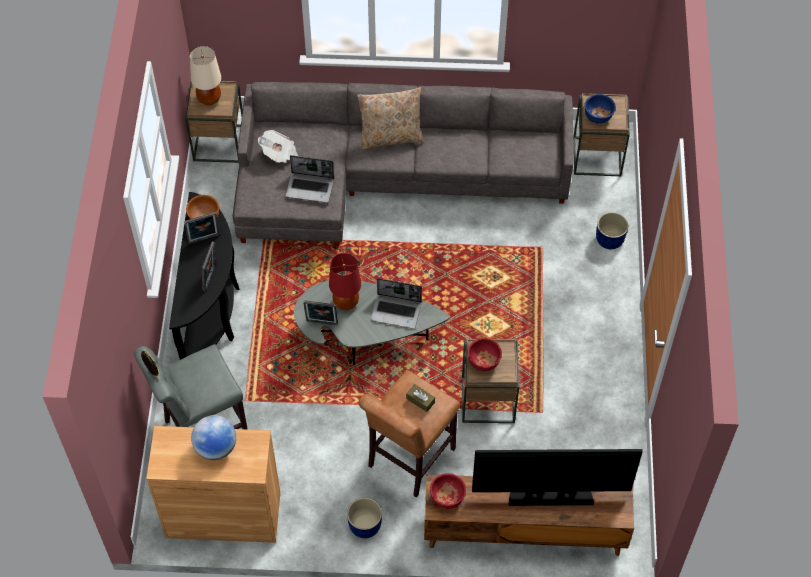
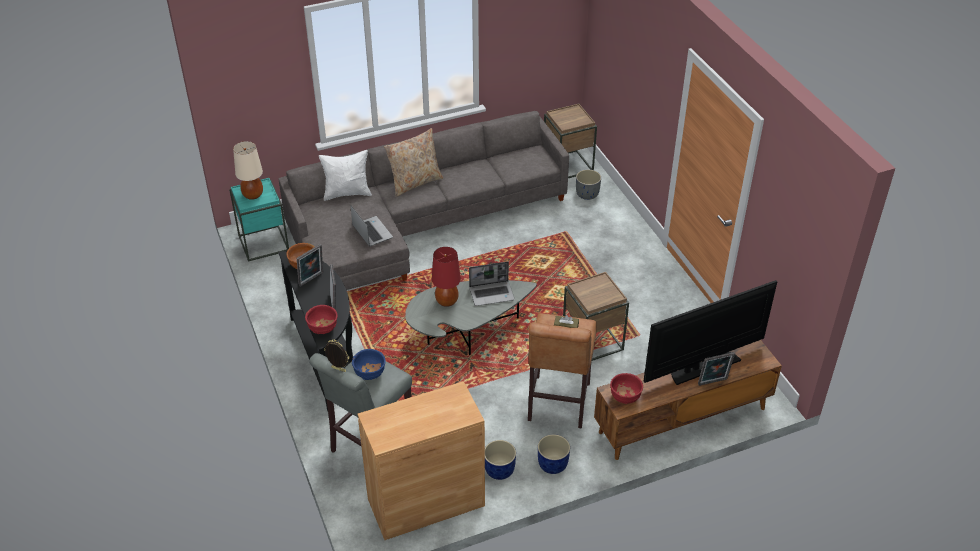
camera: 25 degrees left, 15 degrees down
brown side table [185,81,243,163] -> turquoise side table [229,178,289,262]
globe [191,415,236,460] -> none
newspaper [258,130,298,163] -> none
laptop [286,155,334,203] -> laptop turned 105 degrees counterclockwise [350,205,393,247]
picture frame [303,300,338,325] -> picture frame moved to [698,352,735,386]
red bowl [468,338,502,371] -> red bowl moved to [305,305,338,334]
blue bowl [584,94,616,123] -> blue bowl moved to [352,349,386,380]
blue planter [596,212,628,249] -> blue planter moved to [485,440,516,480]
none -> white pillow [319,150,372,201]
none -> grey planter [576,169,601,200]

